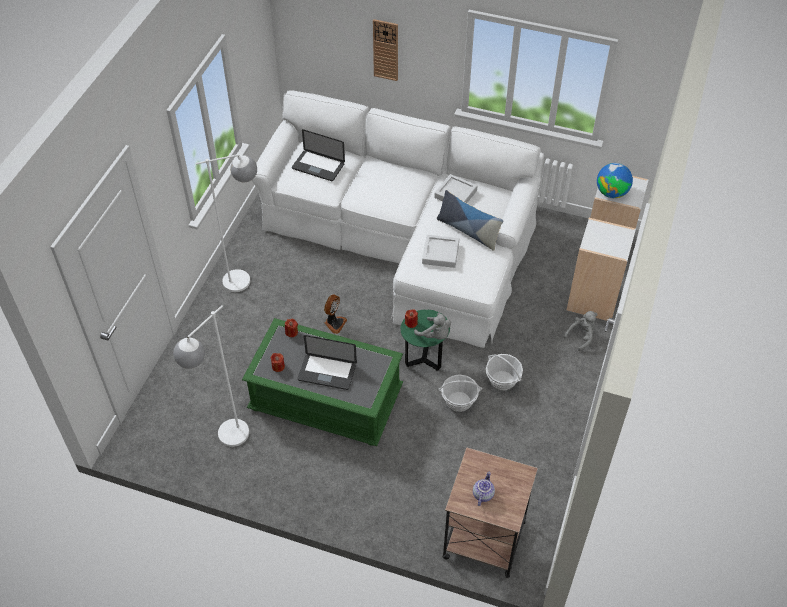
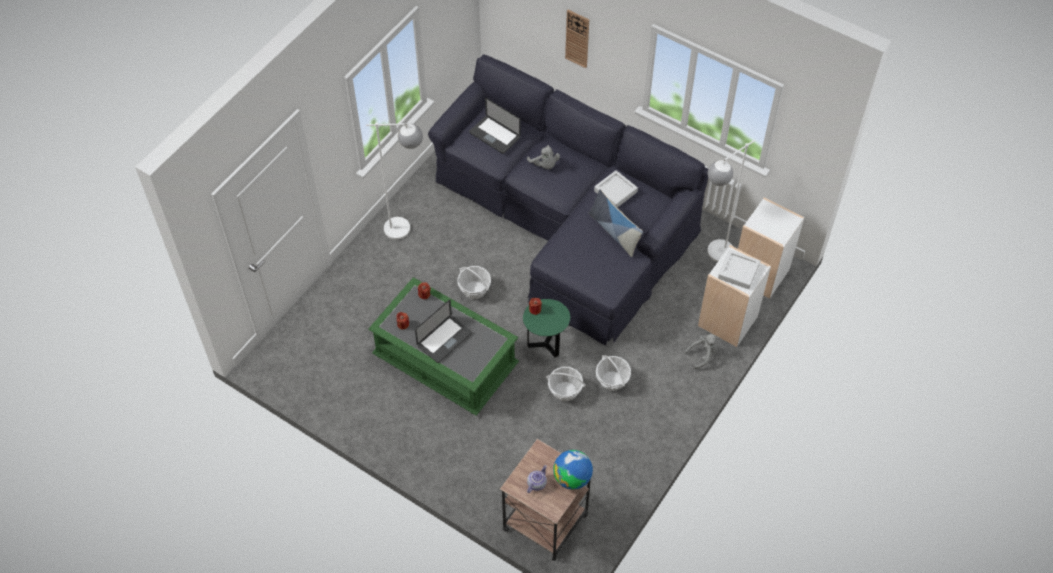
camera: 15 degrees right, 5 degrees up
white floor lamp [173,305,249,447] -> white floor lamp moved to [707,140,755,262]
white sofa [251,90,544,348] -> black sofa [428,54,708,345]
laptop [297,335,357,390] -> laptop turned 75 degrees counterclockwise [415,300,472,363]
fan [324,294,347,334] -> basket [457,266,491,299]
grey plush toy [414,313,451,340] -> grey plush toy moved to [527,145,560,169]
grey tray [422,235,459,268] -> grey tray moved to [718,250,760,289]
globe [597,163,633,198] -> globe moved to [553,450,593,490]

